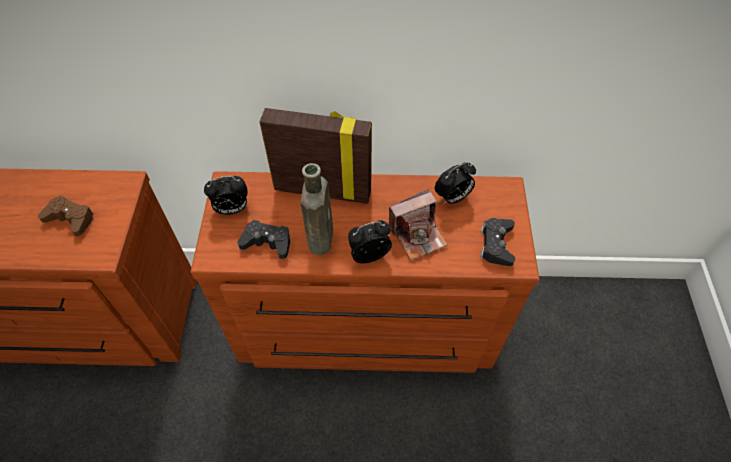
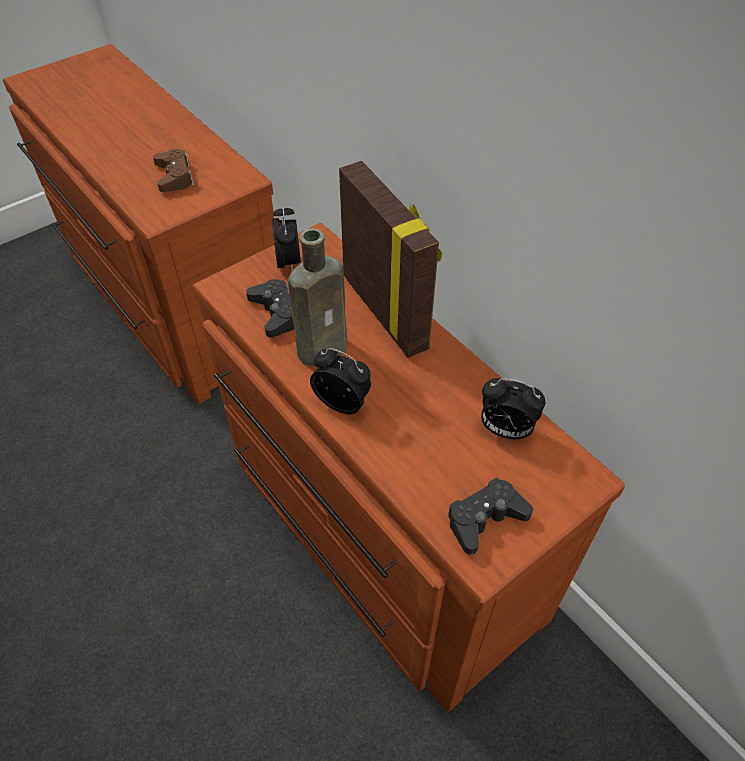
camera: 50 degrees right, 5 degrees down
alarm clock [204,176,248,215] -> alarm clock turned 135 degrees counterclockwise [272,204,301,271]
camera [389,189,448,260] -> none

